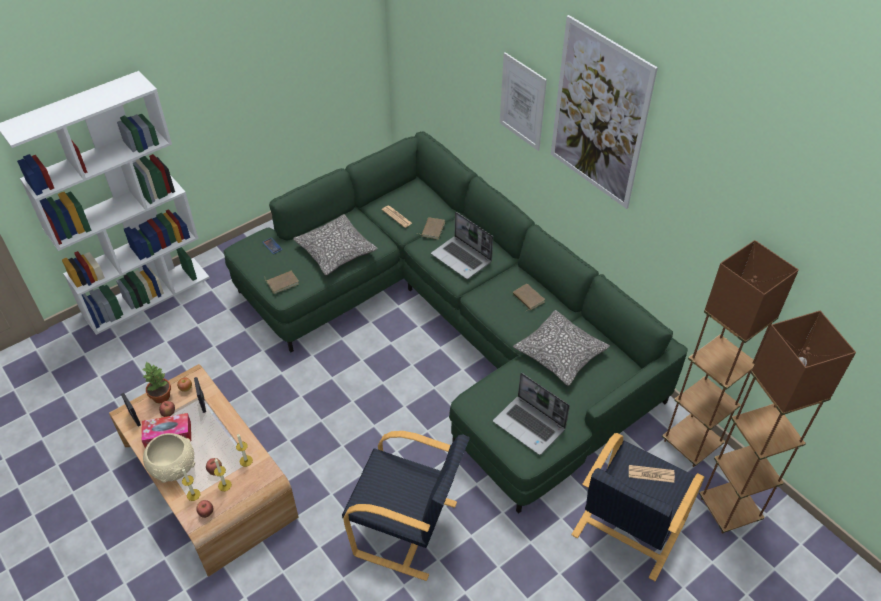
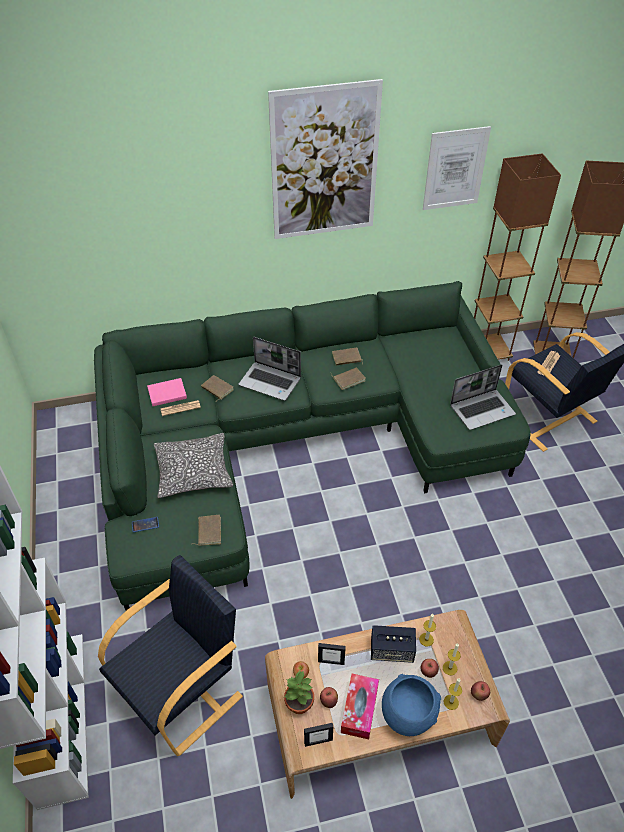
camera: 65 degrees left, 0 degrees up
beige bowl [143,433,195,483] -> blue bowl [382,674,441,736]
black armchair [342,431,470,581] -> black armchair moved to [98,555,243,756]
laptop [431,212,493,279] -> laptop turned 45 degrees clockwise [239,337,301,401]
picture [500,52,547,151] -> picture moved to [423,126,491,210]
pillow [513,310,610,386] -> none
none -> pink book [147,378,187,406]
none -> brown book [331,367,366,390]
none -> speaker [371,625,416,663]

